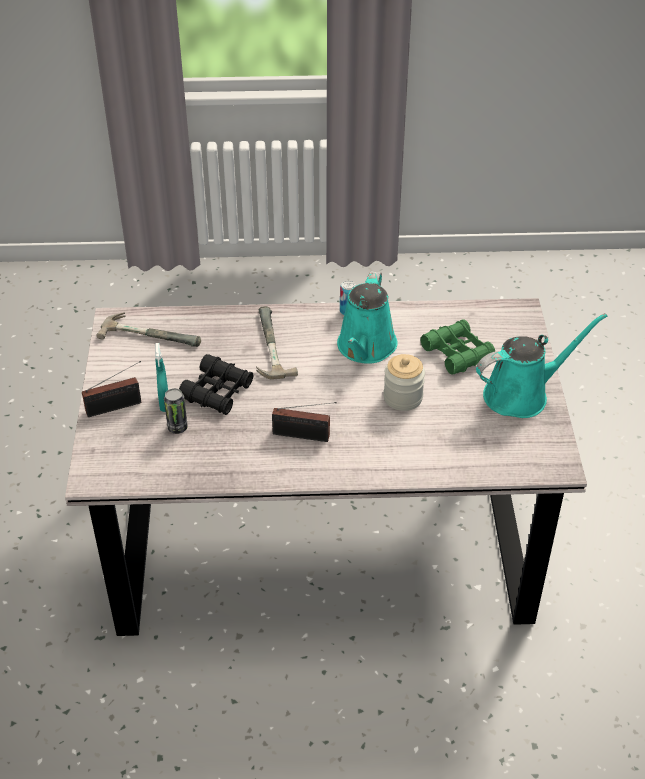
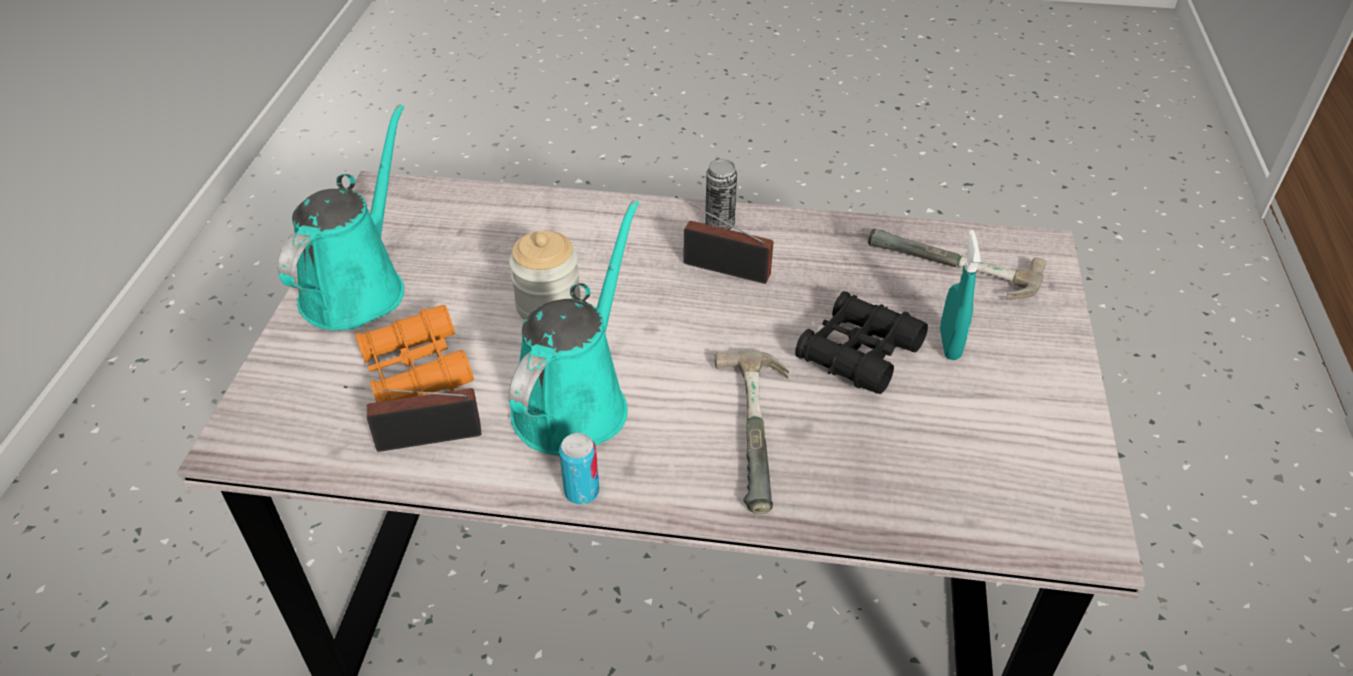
camera: 170 degrees left, 0 degrees up
radio [82,361,141,417] -> radio moved to [344,386,481,452]
hammer [97,312,201,347] -> hammer moved to [867,229,1046,300]
can [164,388,188,434] -> can moved to [705,159,737,230]
green binoculars [421,319,495,374] -> orange binoculars [355,305,474,402]
turquoise watering can [476,313,607,418] -> turquoise watering can turned 120 degrees clockwise [278,104,404,330]

